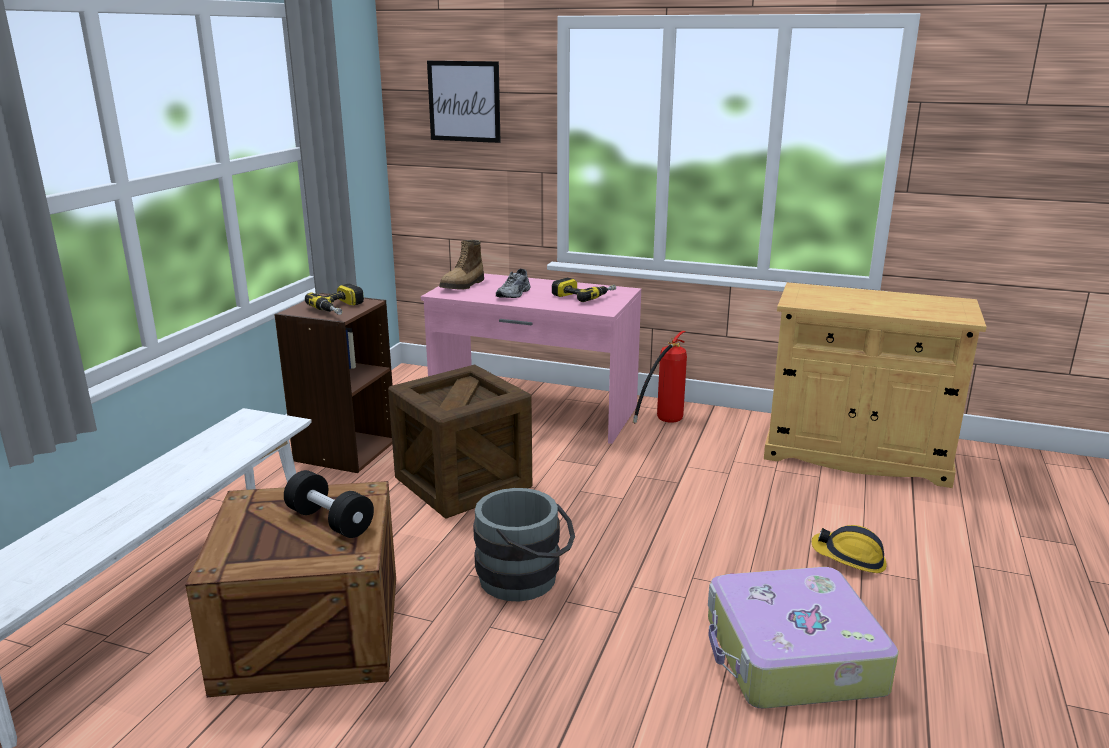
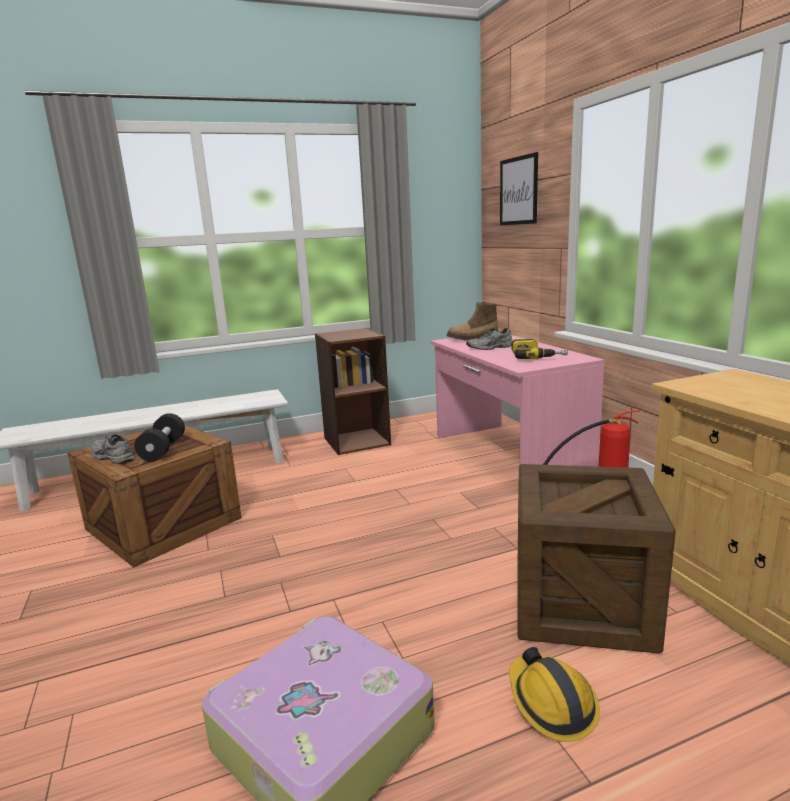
camera: 50 degrees right, 5 degrees down
power drill [305,284,364,315] -> none
crate [388,365,532,519] -> crate moved to [517,464,676,654]
grey bucket [473,488,575,601] -> none
none -> grey shoe [92,434,134,464]

